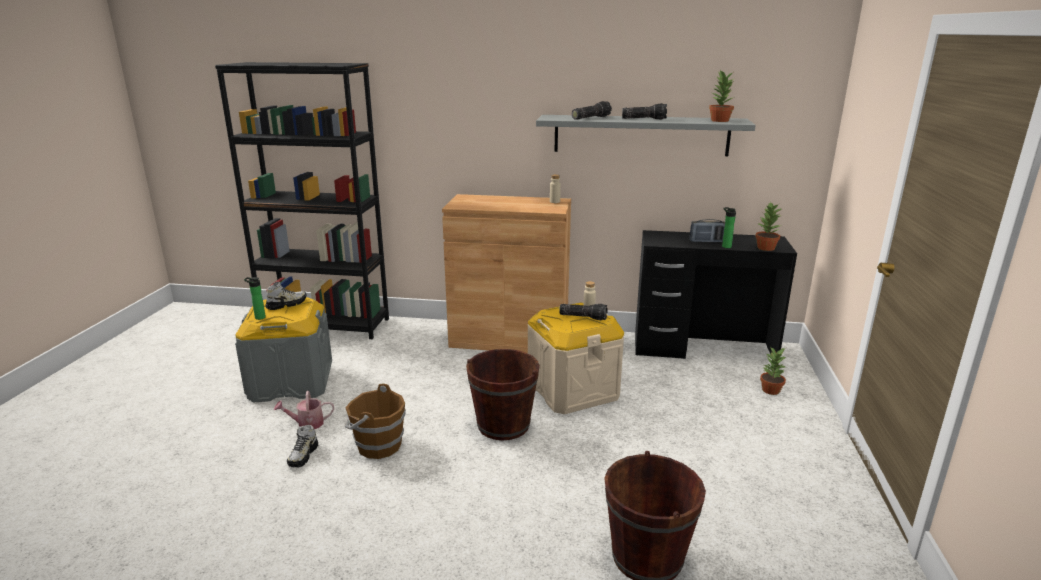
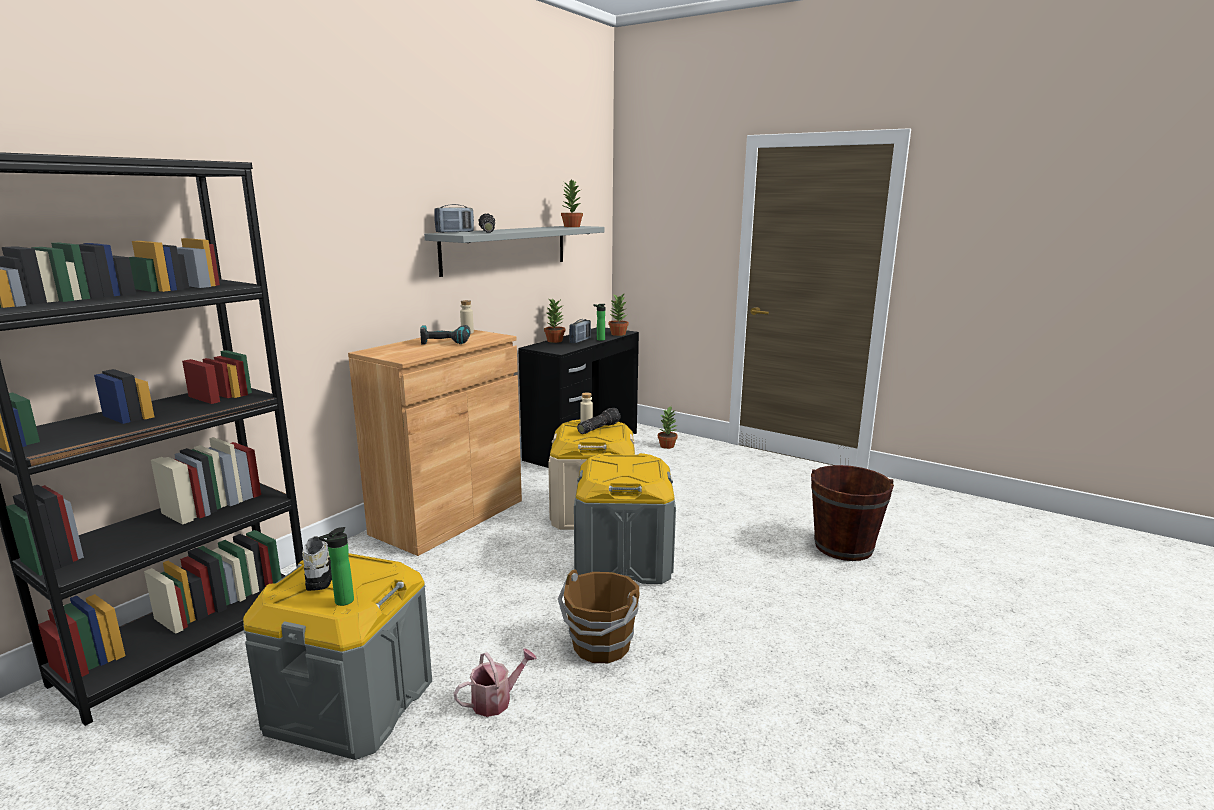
camera: 65 degrees left, 5 degrees down
watering can [274,391,334,429] -> watering can turned 135 degrees counterclockwise [454,648,537,717]
shoe [287,425,318,467] -> none
brown bucket [466,349,540,440] -> grey storage box [574,453,676,584]
flashlight [622,103,667,120] -> none
none -> power drill [420,325,471,345]
none -> radio [434,204,474,233]
none -> potted plant [544,297,565,343]

